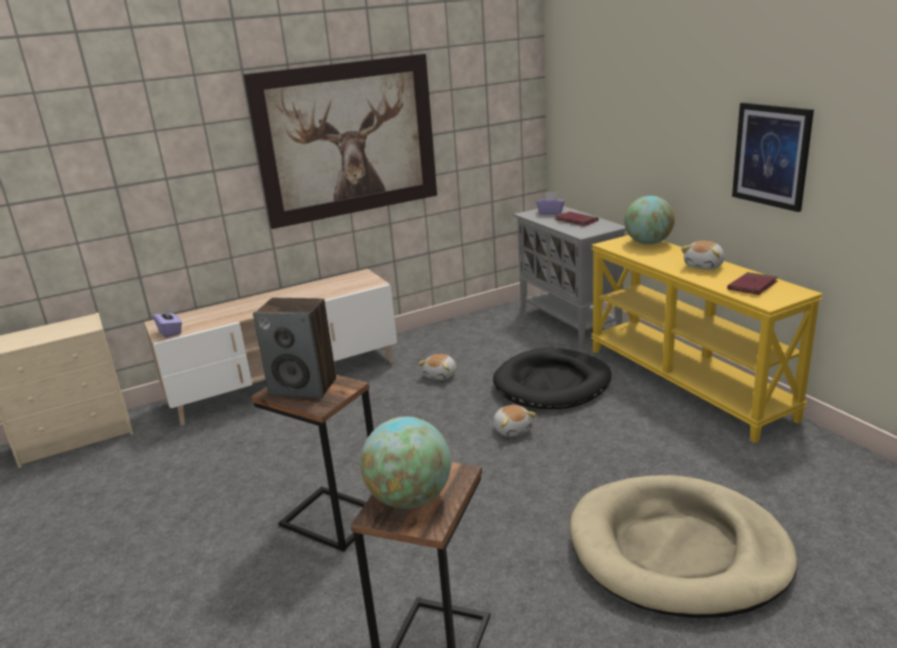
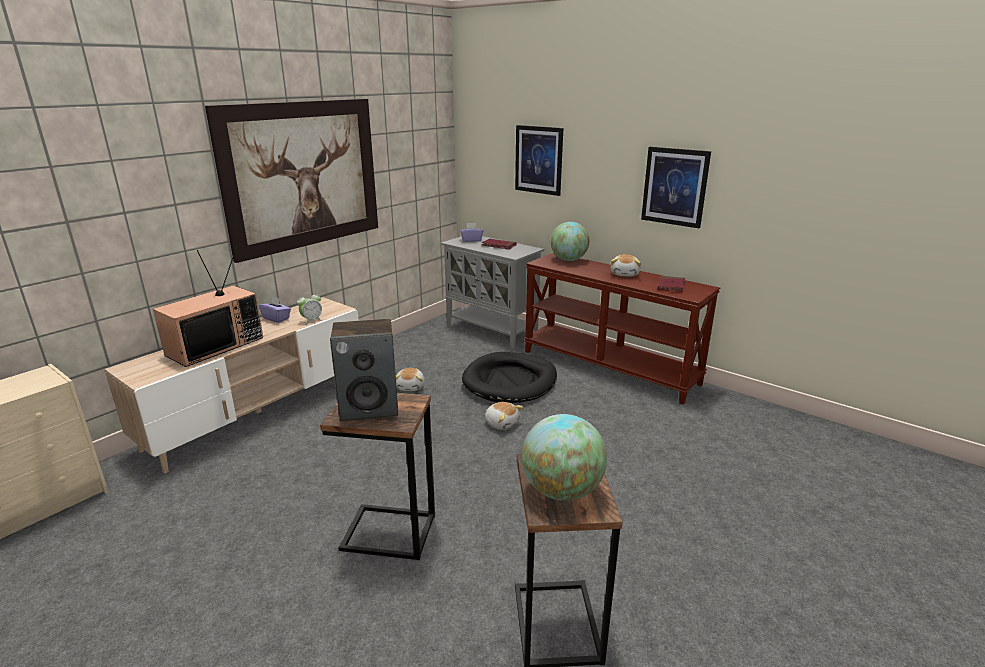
camera: 25 degrees left, 0 degrees up
purple tissue box [153,308,182,338] -> purple tissue box moved to [259,296,291,323]
beige dog bed [570,475,797,618] -> none
yellow console table [591,235,823,443] -> brown console table [524,253,720,405]
none -> television [153,247,263,367]
none -> alarm clock [297,292,322,325]
none -> picture [515,125,563,196]

